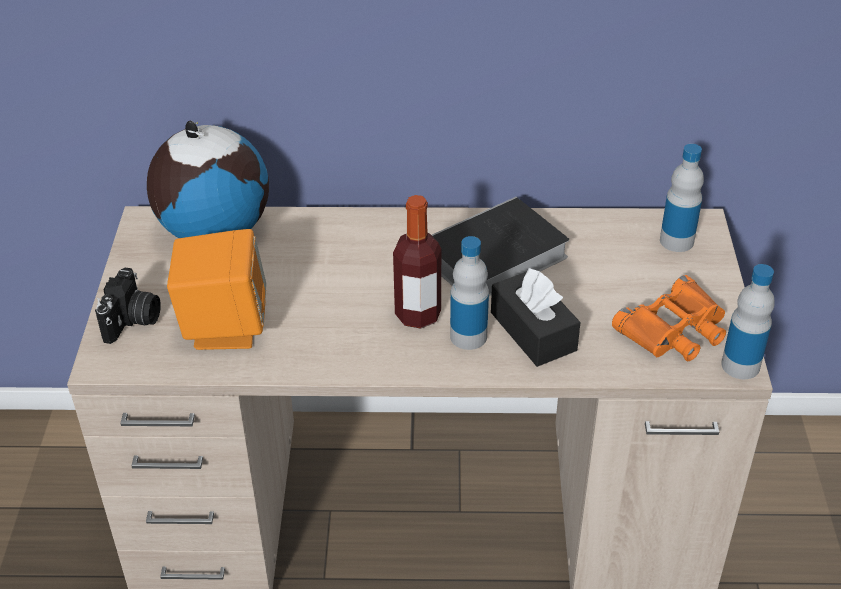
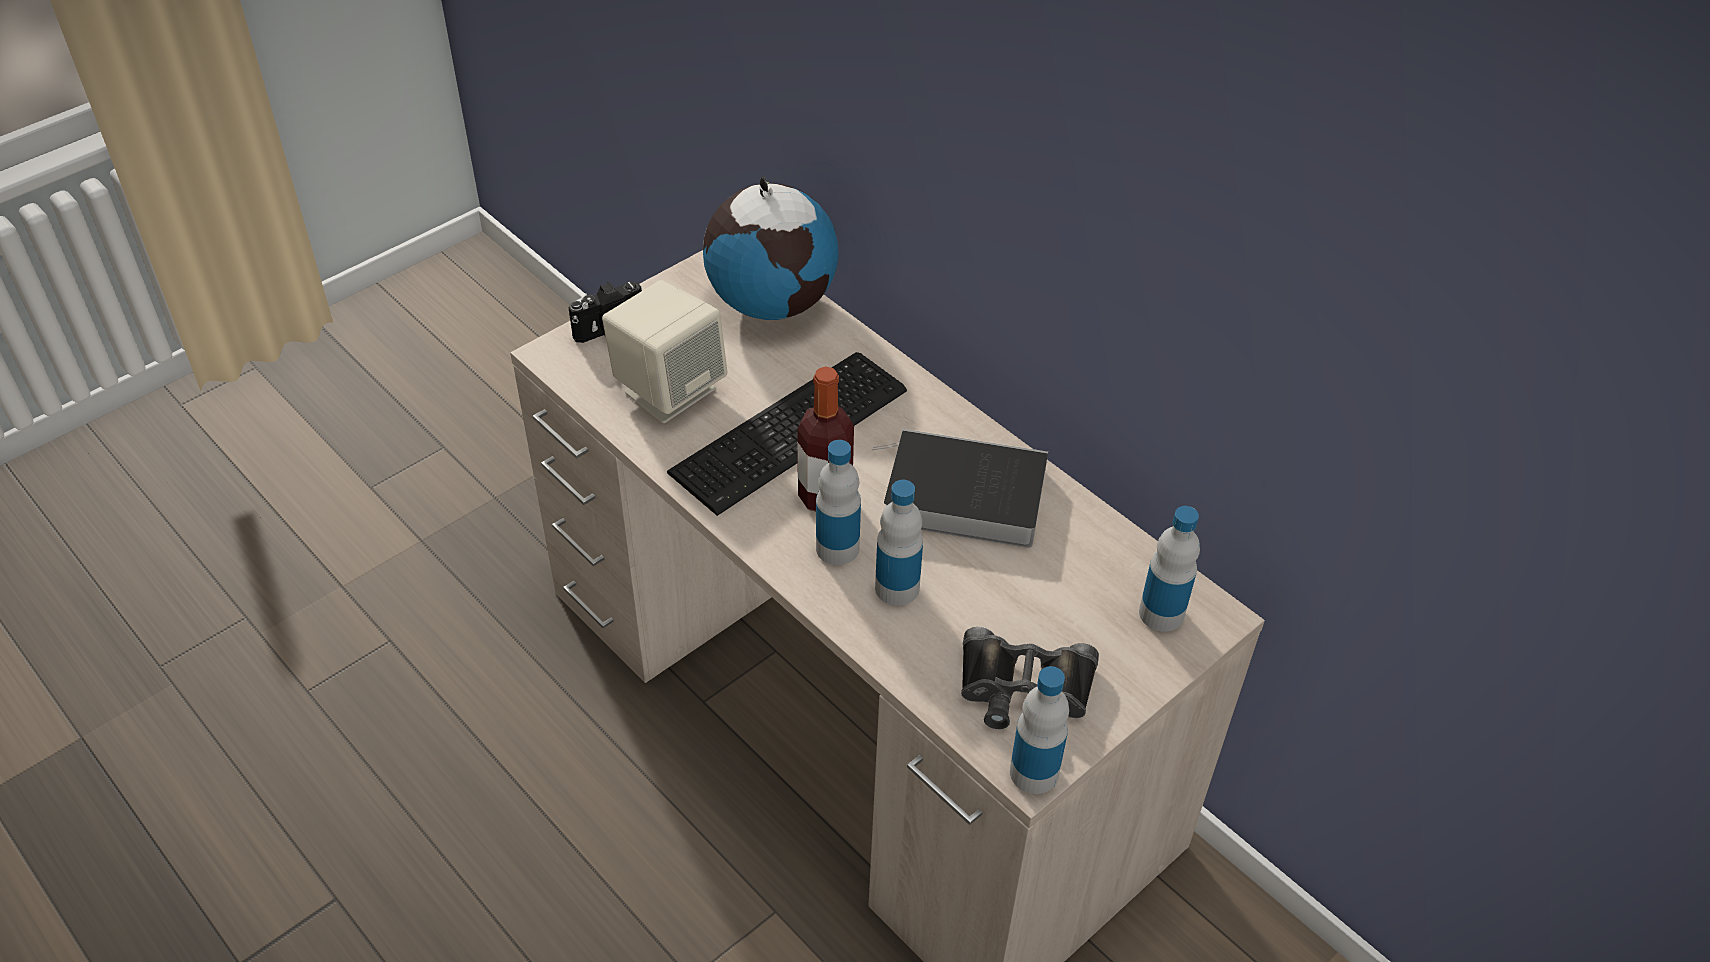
camera: 45 degrees right, 5 degrees up
orange speaker [167,229,267,350] -> beige speaker [602,280,727,423]
black tissue box [491,268,581,367] -> bottle [875,480,923,606]
orange binoculars [612,275,726,361] -> black binoculars [961,627,1099,729]
none -> keyboard [667,352,907,516]

